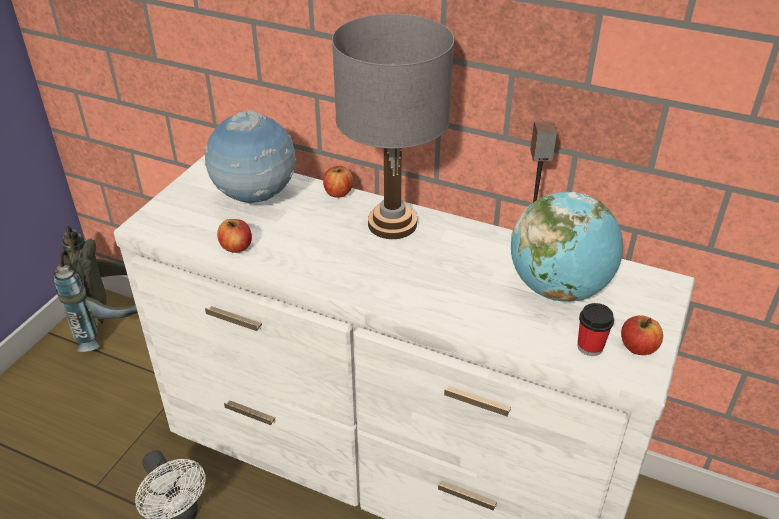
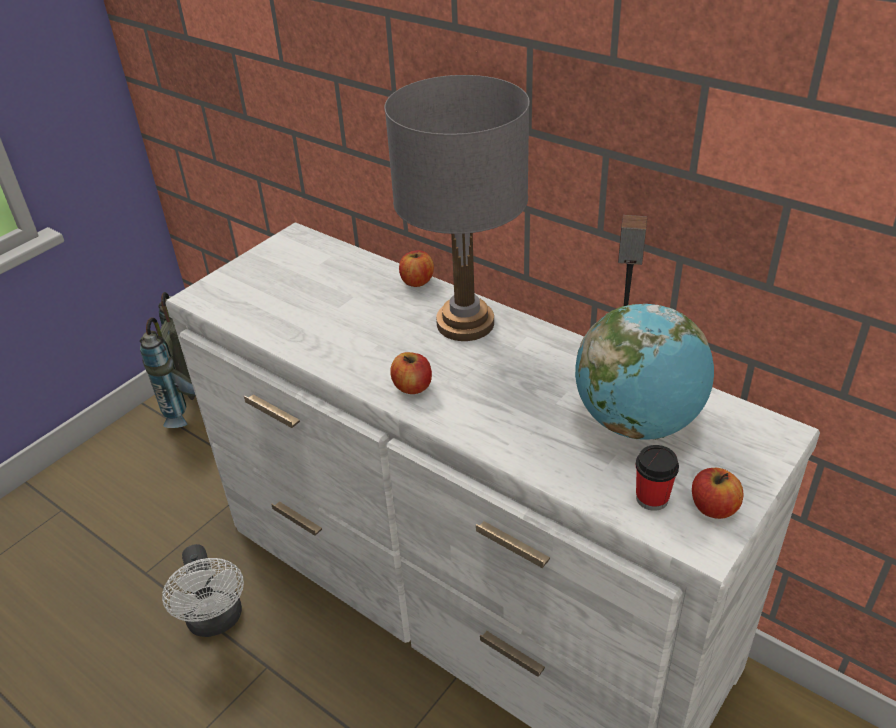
camera: 15 degrees right, 0 degrees up
globe [204,110,296,204] -> none
apple [217,219,252,253] -> apple moved to [390,352,432,394]

